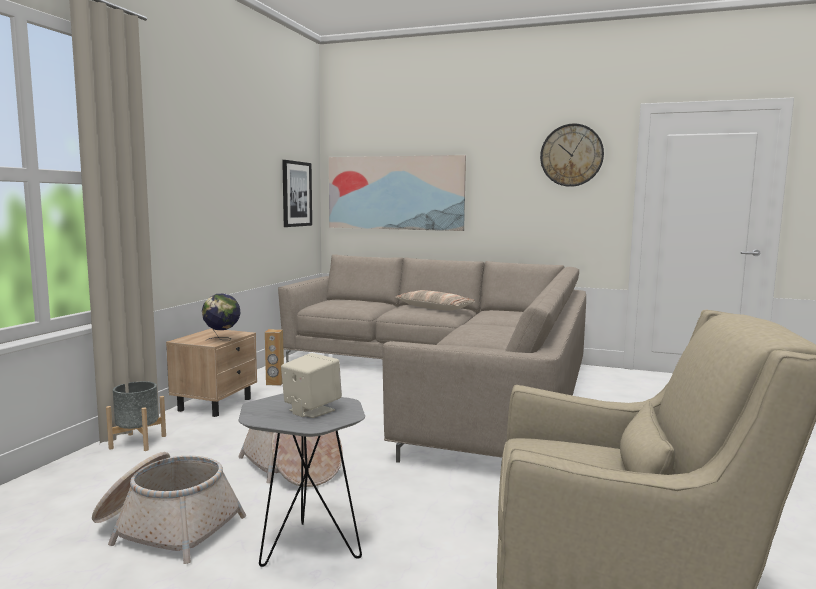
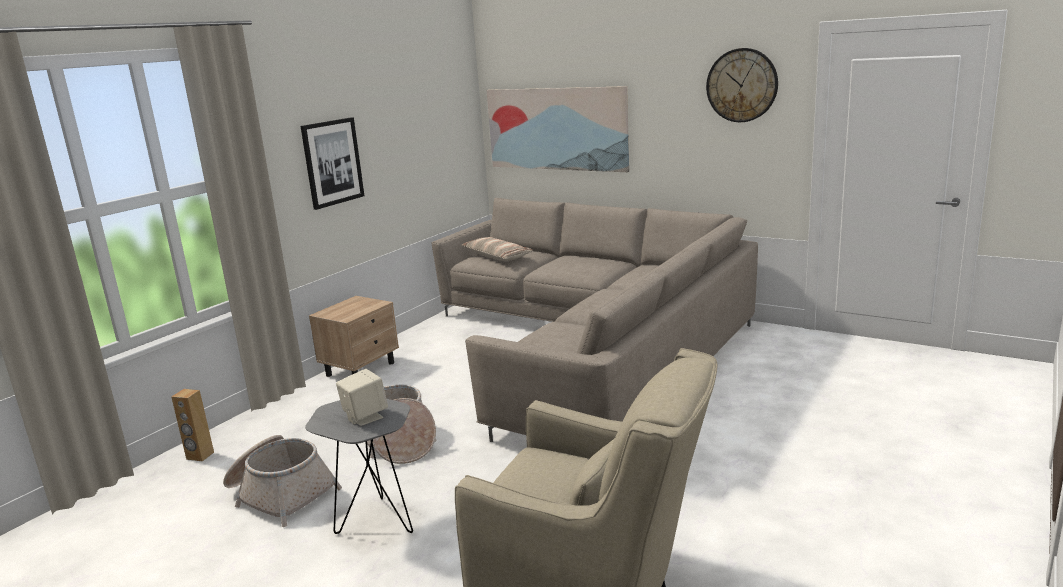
camera: 15 degrees right, 10 degrees up
grey planter [106,381,166,451] -> none
globe [202,294,241,340] -> none
brown speaker [265,329,284,386] -> brown speaker moved to [171,389,214,461]
picture [282,160,312,227] -> picture moved to [301,117,364,210]
pillow [394,290,475,310] -> pillow moved to [461,237,533,261]

